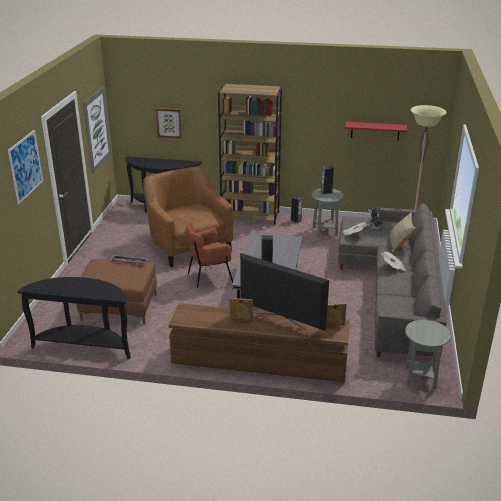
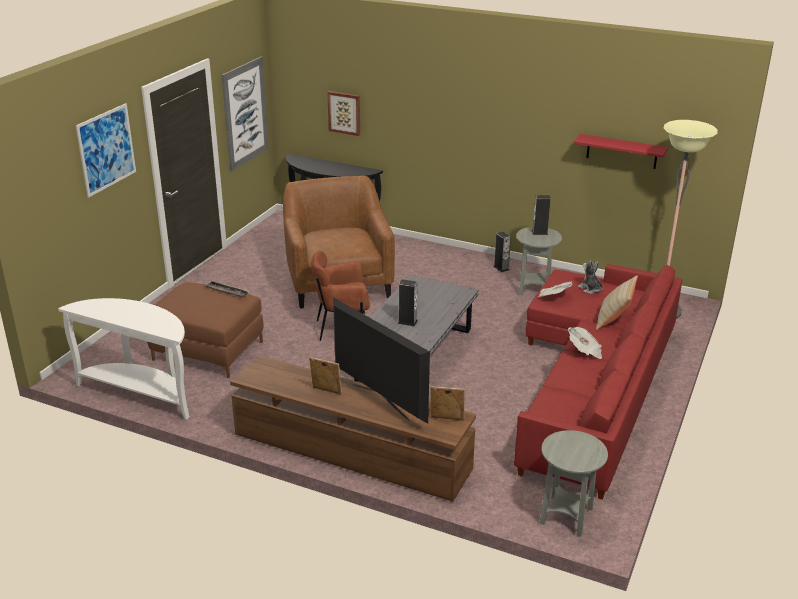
camera: 15 degrees right, 0 degrees up
black console table [17,277,131,359] -> white console table [58,298,190,420]
brown bookcase [218,84,282,225] -> none
grey sofa [338,203,447,357] -> red sofa [514,264,682,500]

